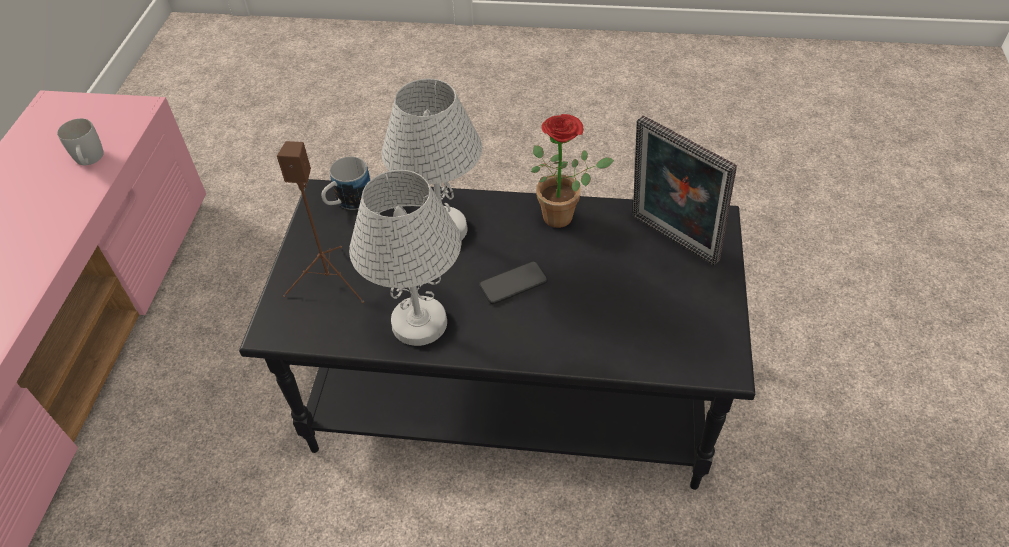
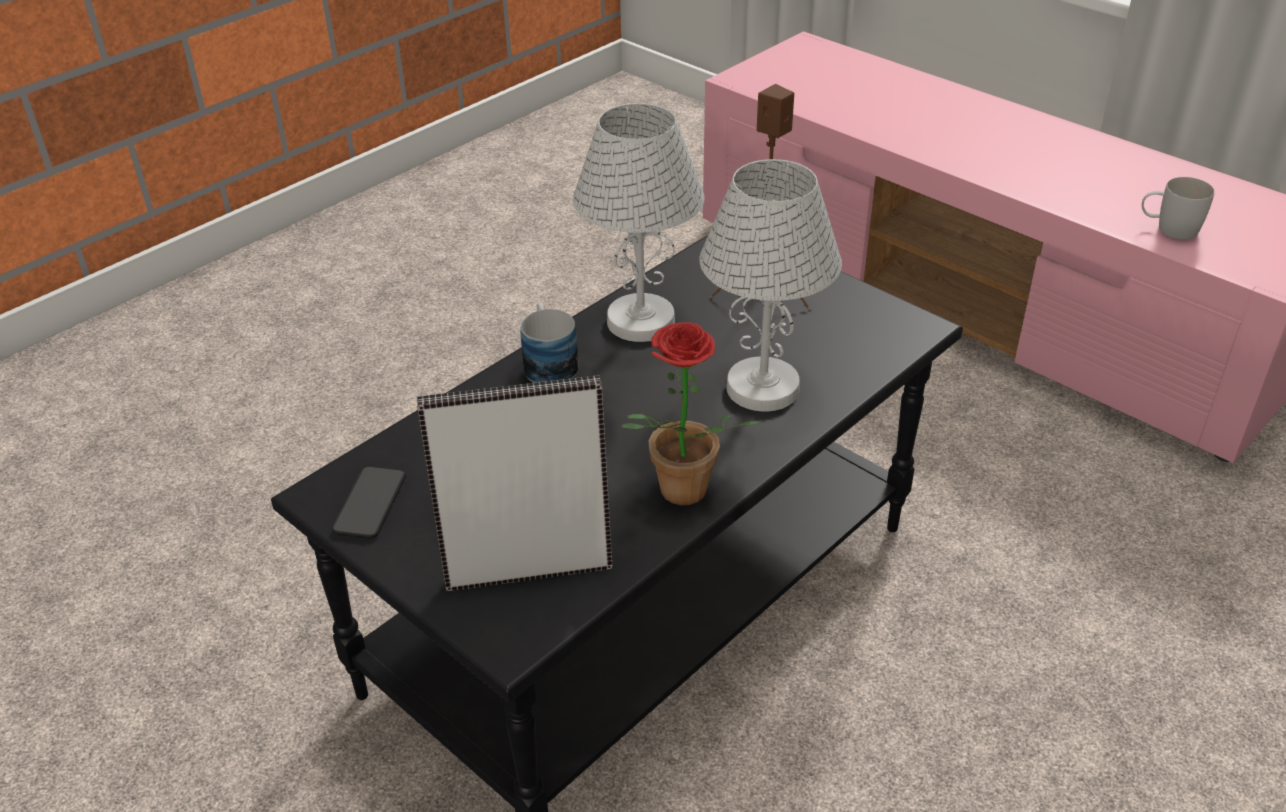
camera: 125 degrees right, 10 degrees down
mug [321,156,370,210] -> mug moved to [520,302,578,383]
phone [479,261,548,304] -> phone moved to [332,466,406,539]

